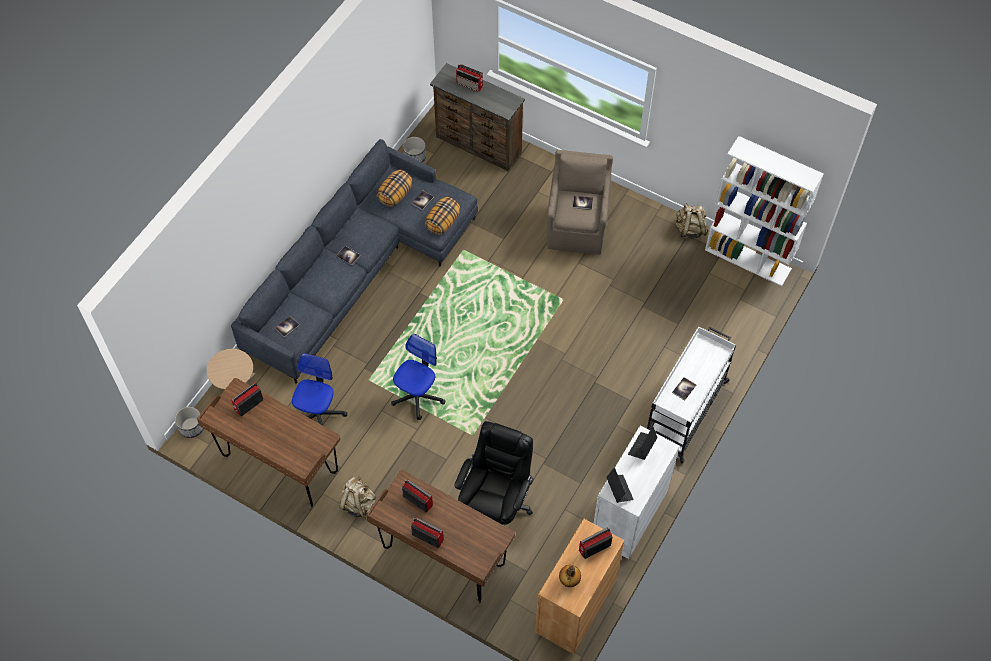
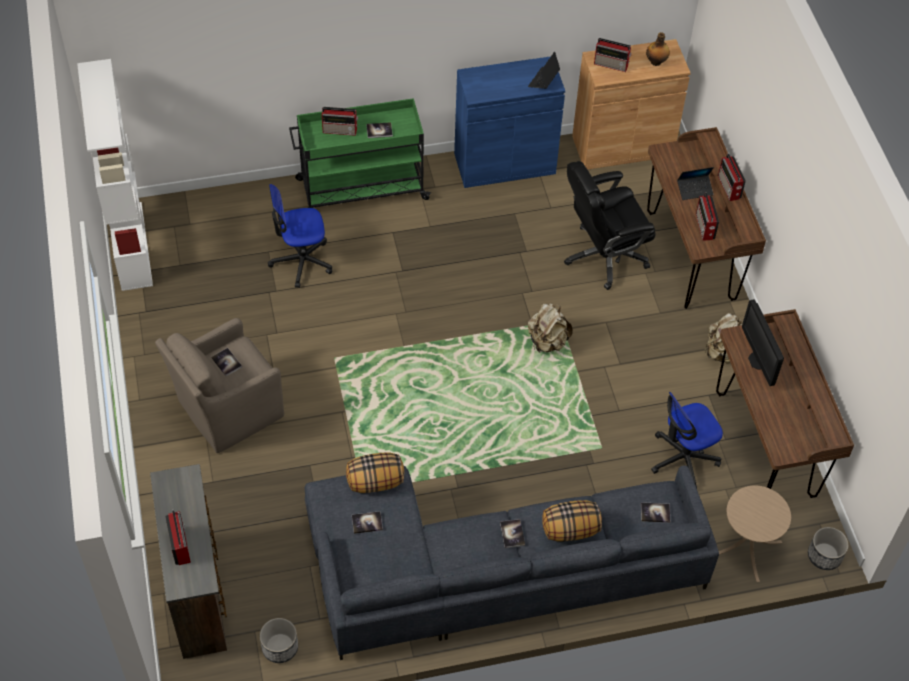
camera: 135 degrees left, 5 degrees down
radio [231,383,263,417] -> radio moved to [322,107,358,136]
pillow [377,169,413,207] -> pillow moved to [542,500,602,541]
office chair [391,334,446,420] -> office chair moved to [268,184,332,288]
white cabinet [593,425,680,559] -> blue cabinet [454,56,565,188]
laptop [628,427,657,460] -> laptop moved to [677,167,714,200]
white cart [647,326,736,463] -> green cart [289,98,431,208]
beige backpack [676,203,708,239] -> beige backpack moved to [528,303,573,352]
none -> monitor [742,299,784,386]

